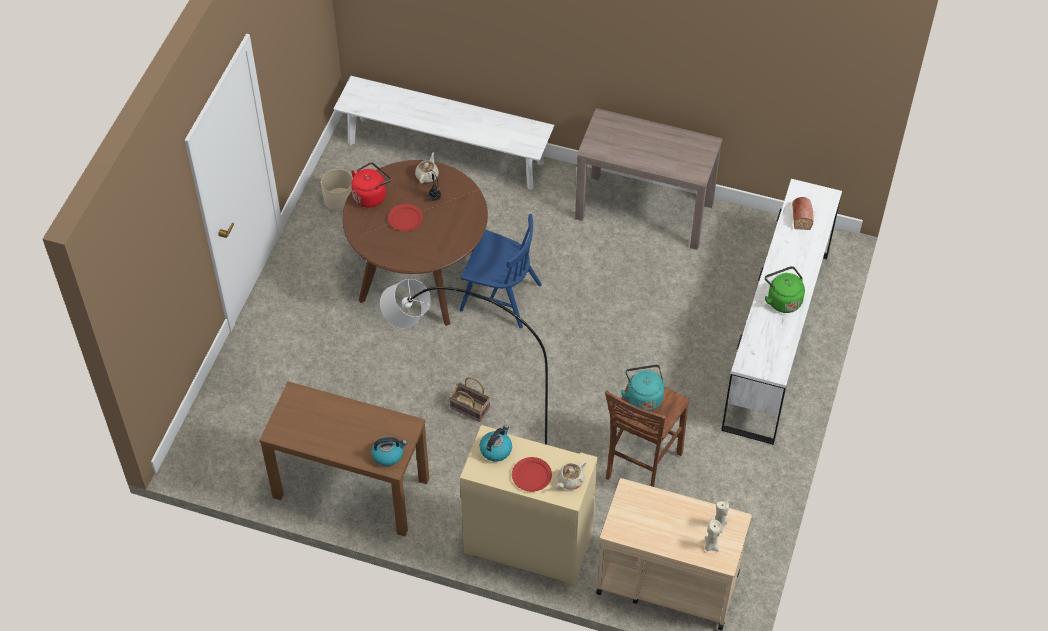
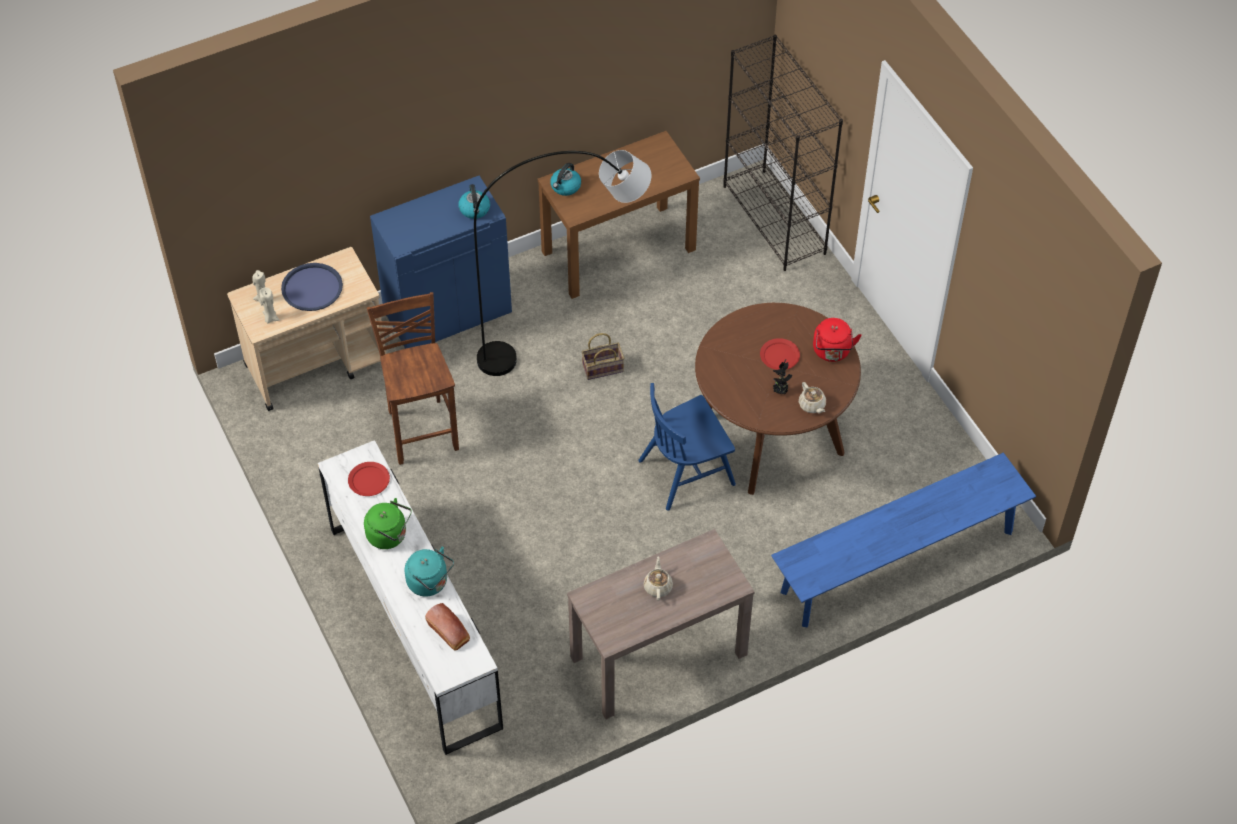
camera: 135 degrees right, 0 degrees up
beige planter [321,169,353,211] -> none
white bench [334,76,554,190] -> blue bench [771,453,1036,627]
beige cabinet [460,425,597,586] -> blue cabinet [370,176,512,349]
red plate [512,457,552,492] -> red plate moved to [348,462,390,496]
beige teapot [555,461,586,490] -> beige teapot moved to [644,557,673,601]
turquoise kettle [621,365,665,411] -> turquoise kettle moved to [405,547,454,597]
none -> blue tray [281,263,343,311]
none -> black bookcase [723,35,843,271]

